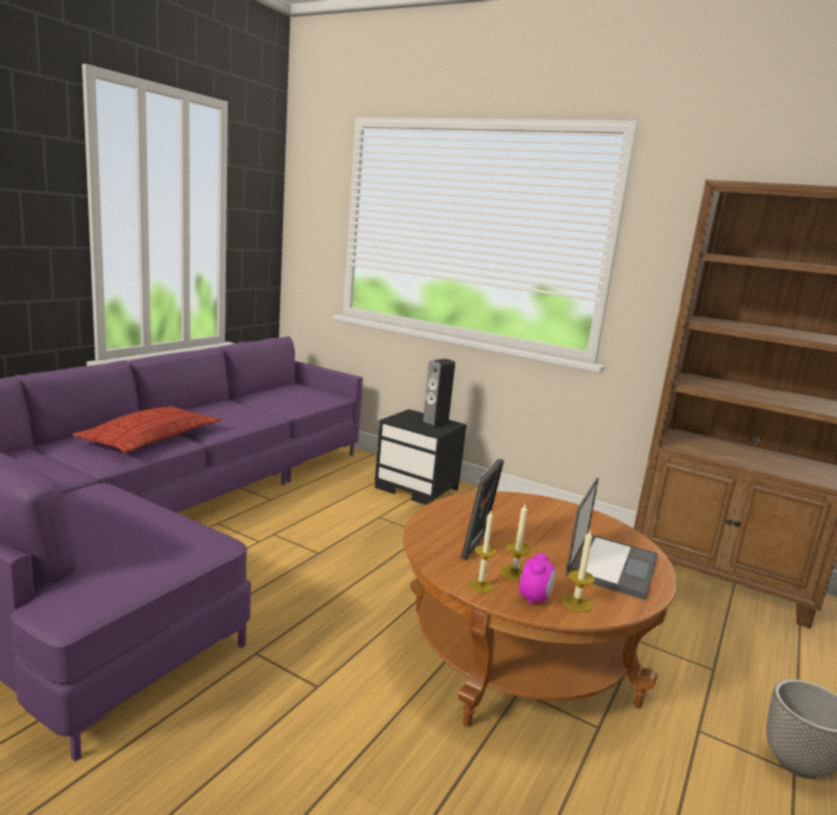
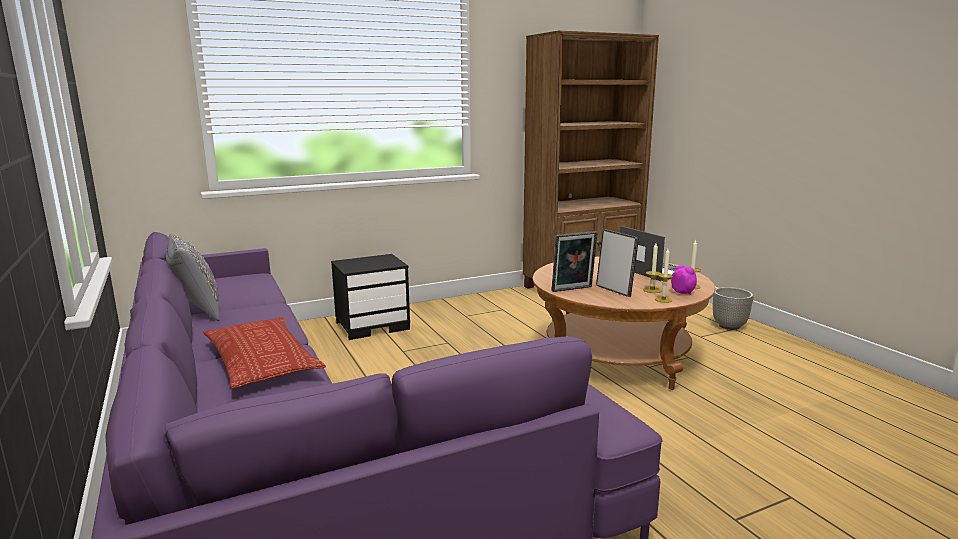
camera: 55 degrees left, 0 degrees up
speaker [421,359,455,429] -> none
none -> grey pillow [165,234,220,321]
none -> picture frame [552,231,597,292]

